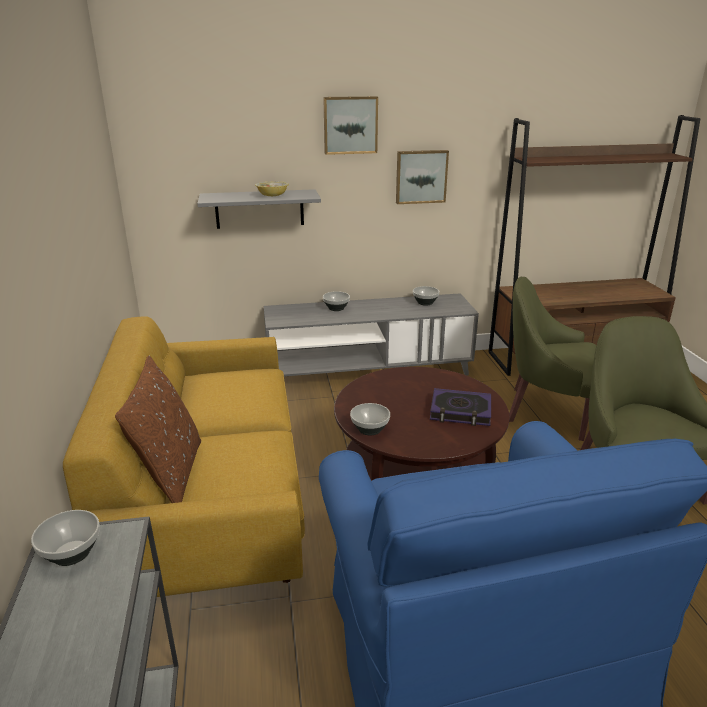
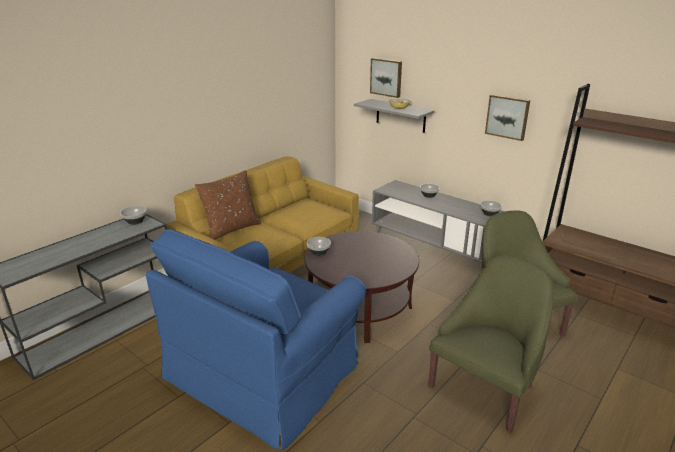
camera: 50 degrees right, 0 degrees up
picture [323,96,378,155] -> picture moved to [370,58,402,98]
book [430,388,491,426] -> none

